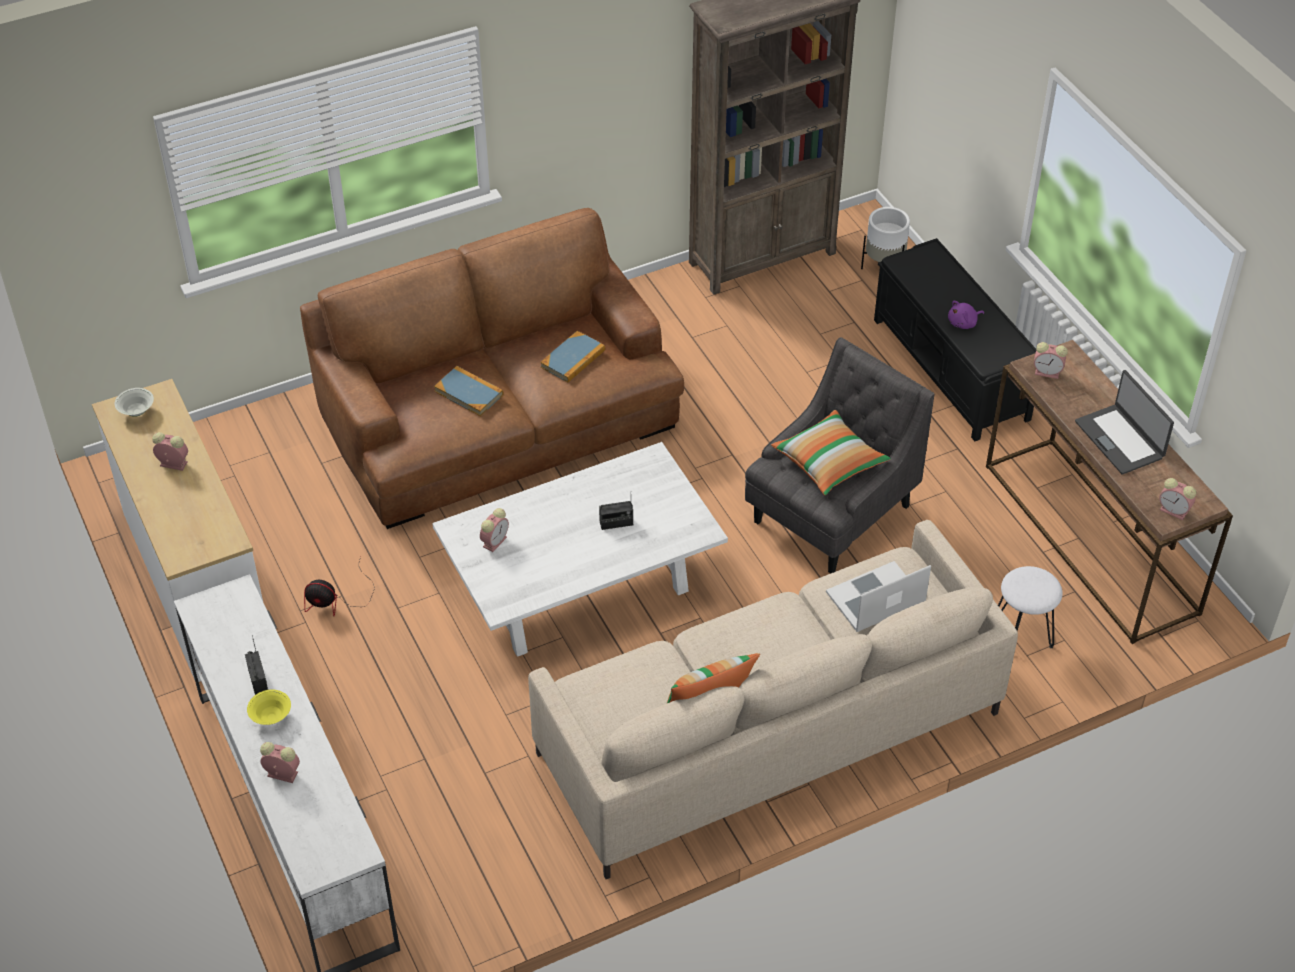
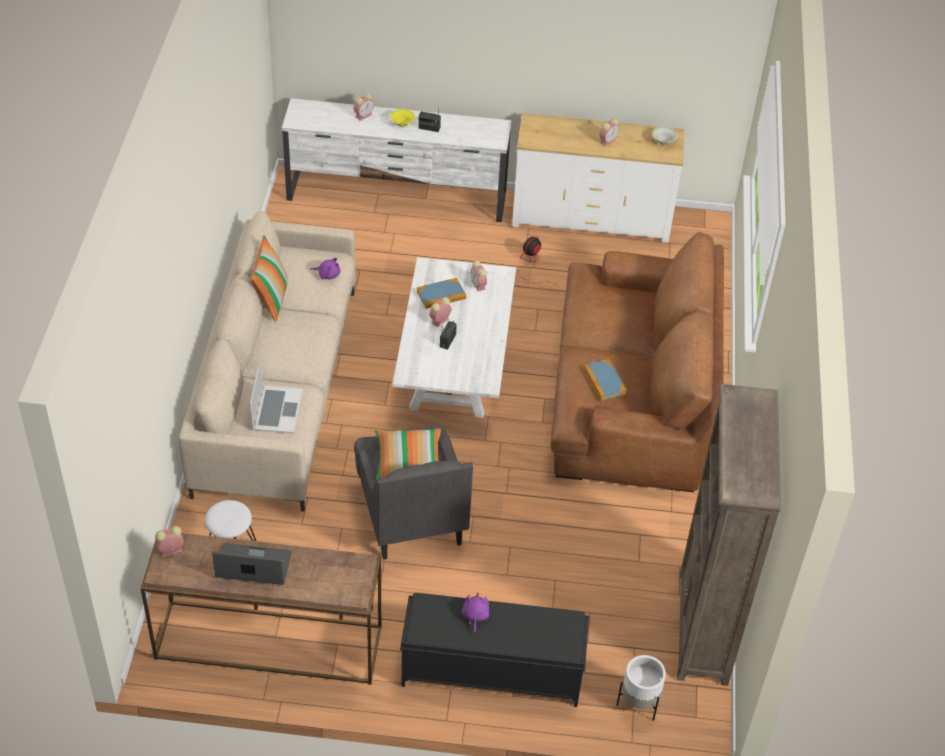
camera: 120 degrees right, 0 degrees up
book [434,366,503,416] -> book moved to [417,278,466,309]
alarm clock [1034,342,1068,379] -> alarm clock moved to [429,297,451,327]
none -> purple plush toy [310,258,340,279]

